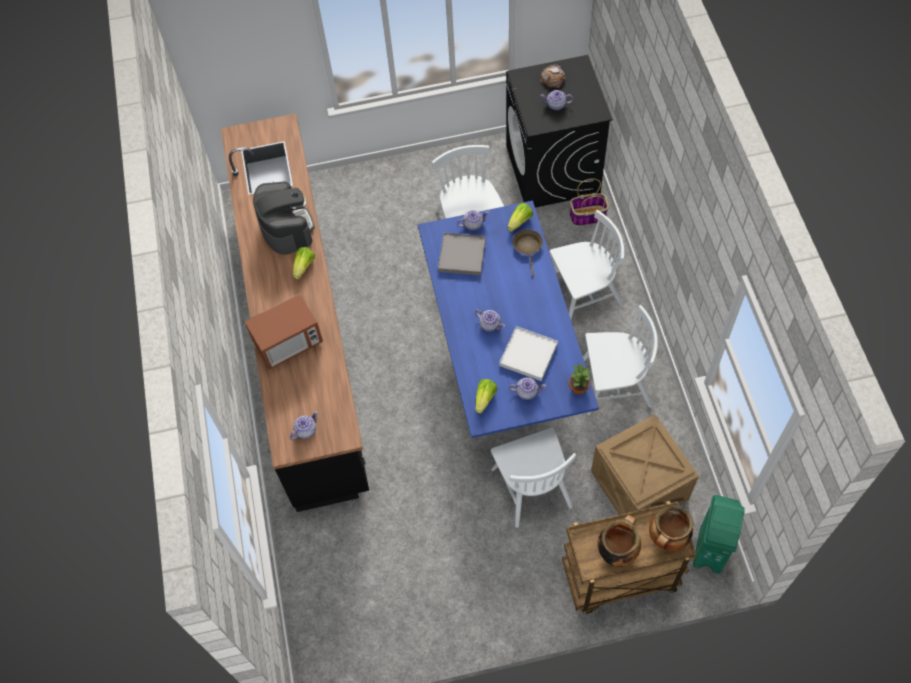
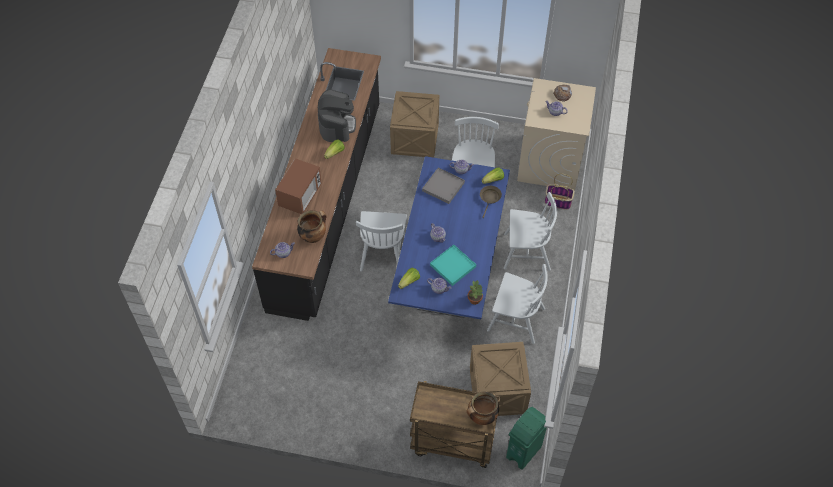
camera: 20 degrees right, 5 degrees down
microwave [244,293,323,370] -> microwave turned 60 degrees counterclockwise [275,158,322,214]
white chair [491,427,576,528] -> white chair moved to [356,211,407,271]
white tray [499,326,558,381] -> turquoise tray [430,244,476,286]
black washing machine [506,55,613,208] -> beige washing machine [517,78,596,190]
cooking pot [597,514,641,567] -> cooking pot moved to [297,210,327,243]
none -> crate [390,91,439,158]

